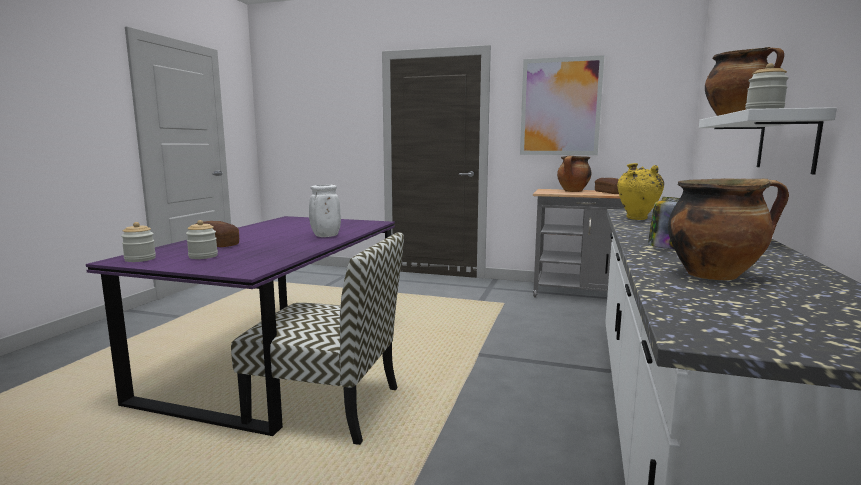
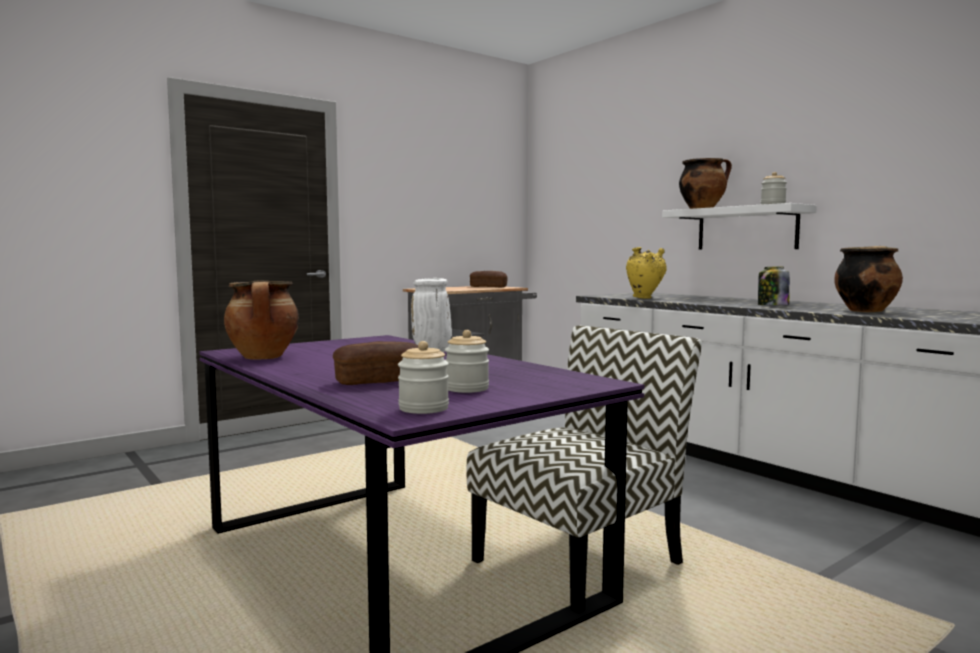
camera: 55 degrees left, 5 degrees down
picture [520,55,604,155] -> none
cooking pot [557,156,591,192] -> cooking pot moved to [224,280,299,359]

